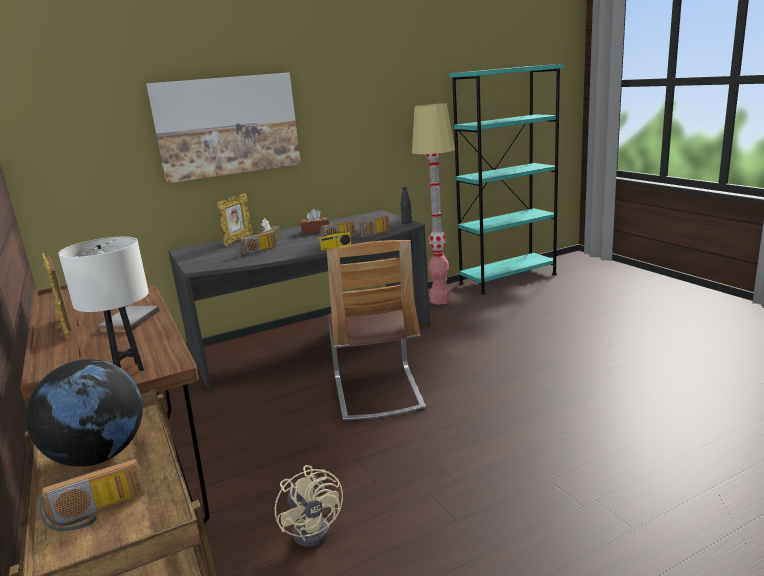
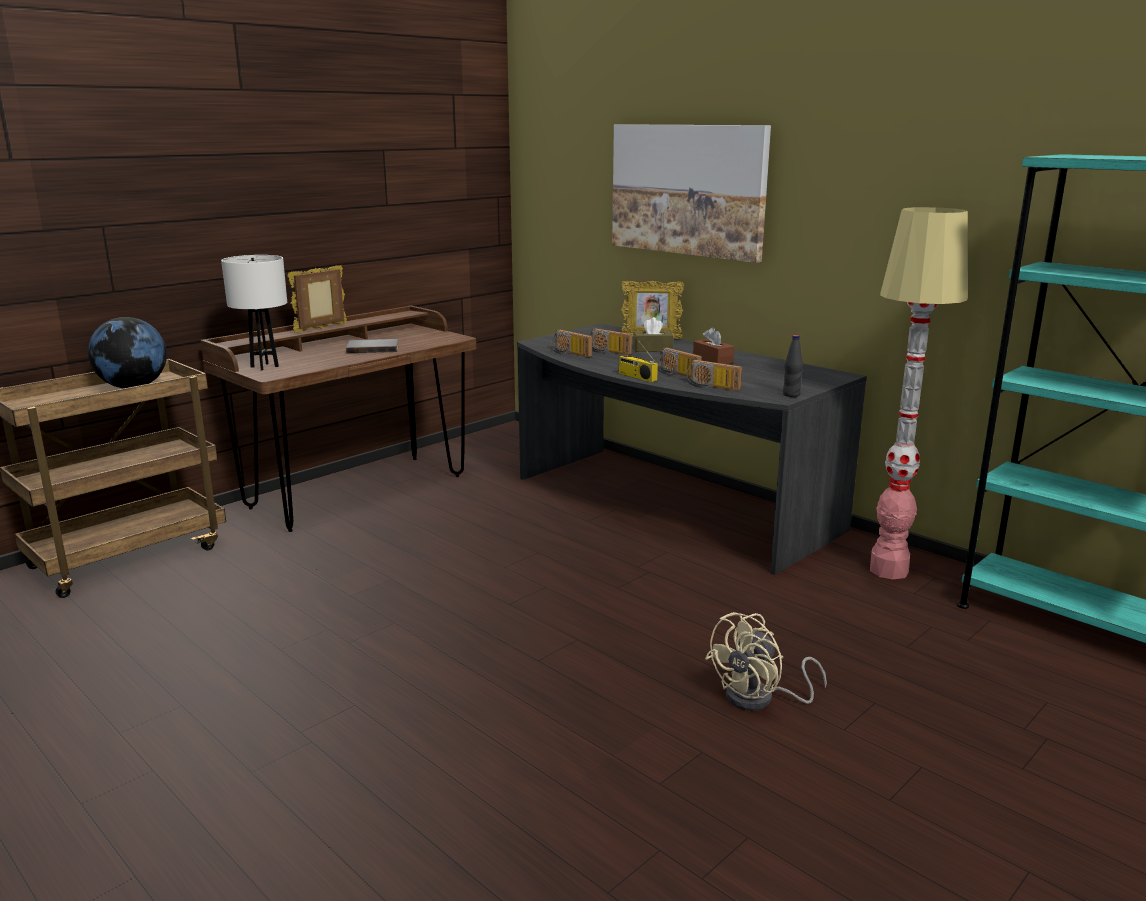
camera: 70 degrees right, 0 degrees up
radio [38,459,145,531] -> radio moved to [551,329,592,357]
beige fan [275,465,343,547] -> beige fan moved to [705,612,827,711]
chair [327,240,426,422] -> none

